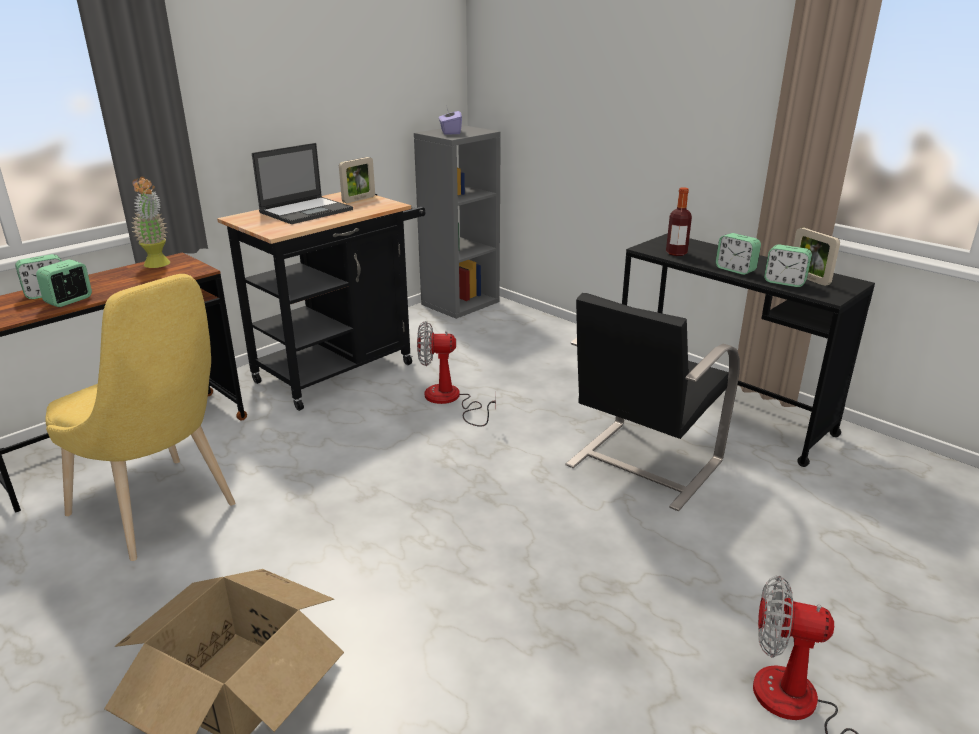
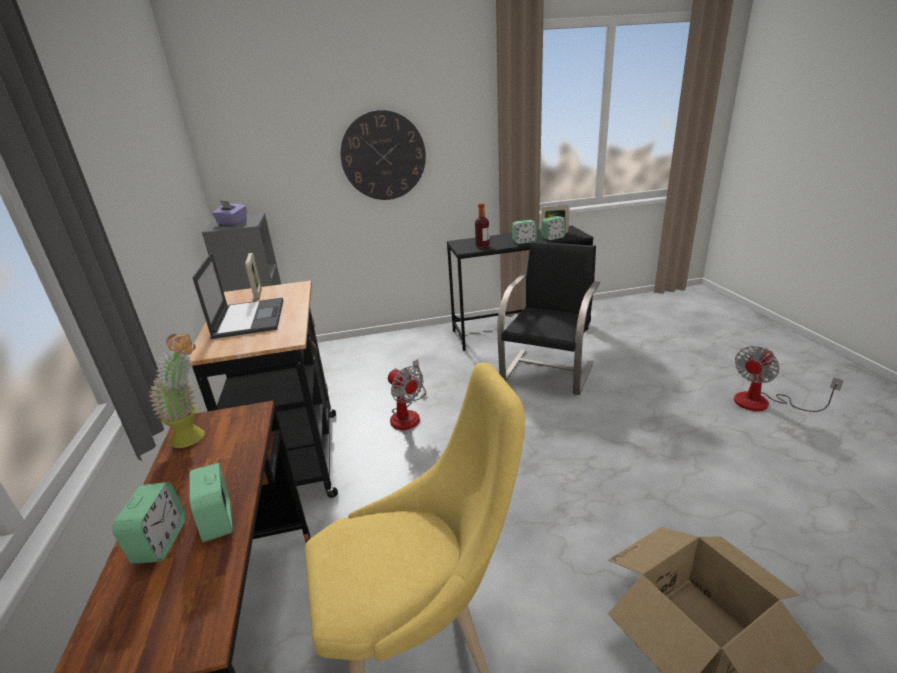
camera: 55 degrees left, 0 degrees up
fan [417,321,496,427] -> fan turned 75 degrees counterclockwise [388,359,426,430]
black chair [565,293,740,511] -> black chair turned 135 degrees counterclockwise [497,241,600,395]
none -> wall clock [341,110,426,200]

